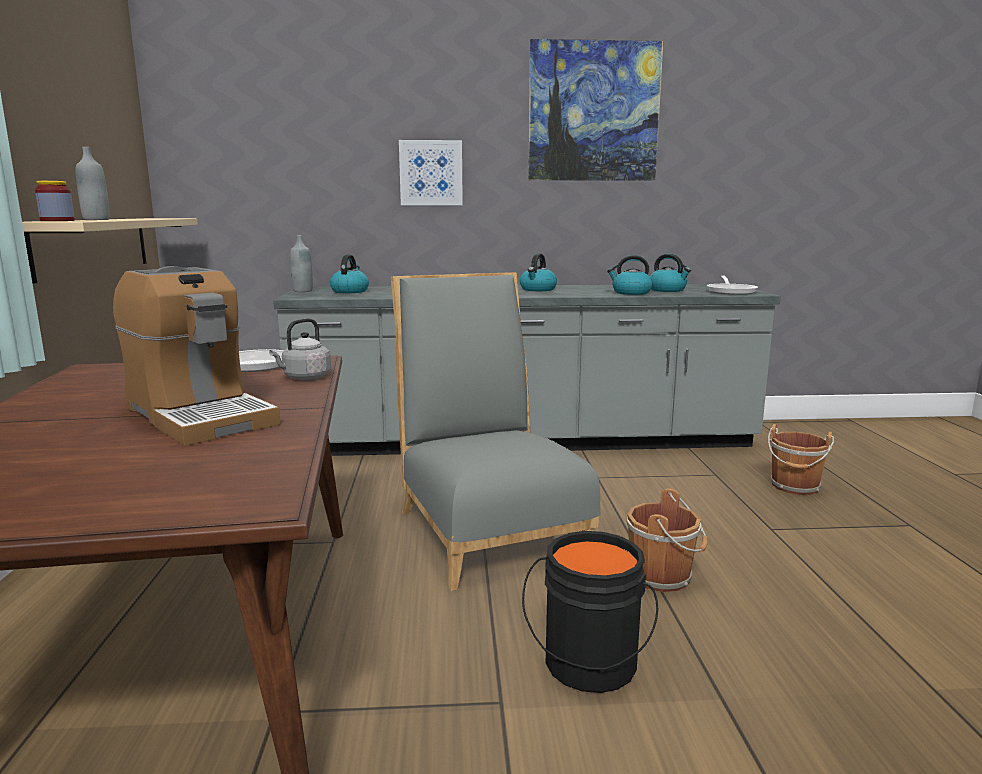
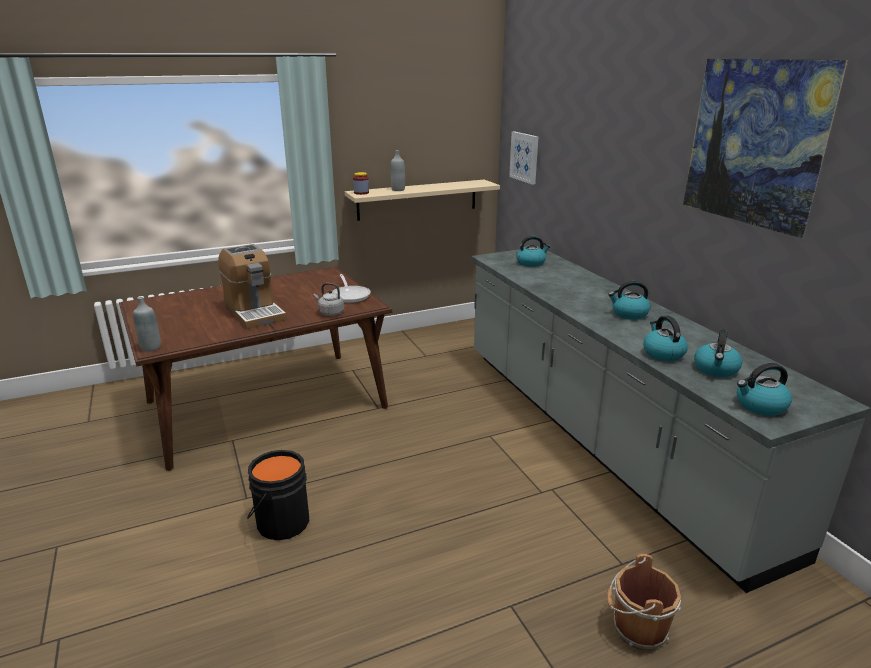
camera: 70 degrees right, 10 degrees up
coffee machine [113,266,280,446] -> coffee machine turned 60 degrees counterclockwise [218,244,287,329]
grey bottle [290,235,313,292] -> grey bottle moved to [133,297,161,352]
grey chair [391,272,601,591] -> none
picture [399,140,463,205] -> picture moved to [509,131,538,185]
brown bucket [627,488,708,592] -> none
frying pan [707,275,758,295] -> kettle [737,363,792,416]

